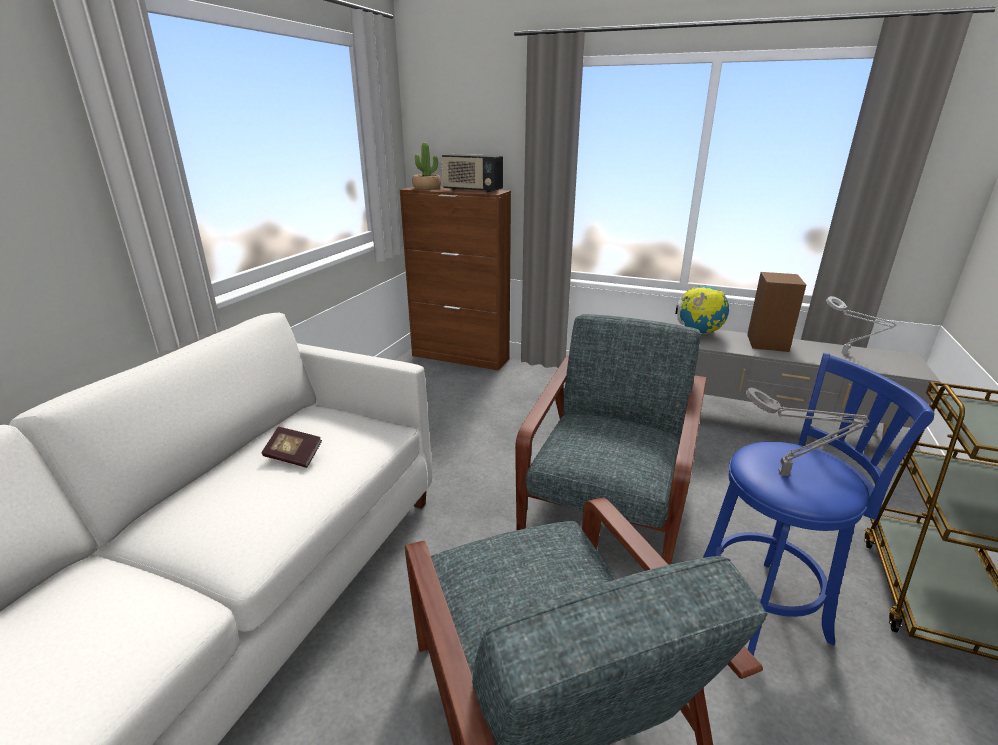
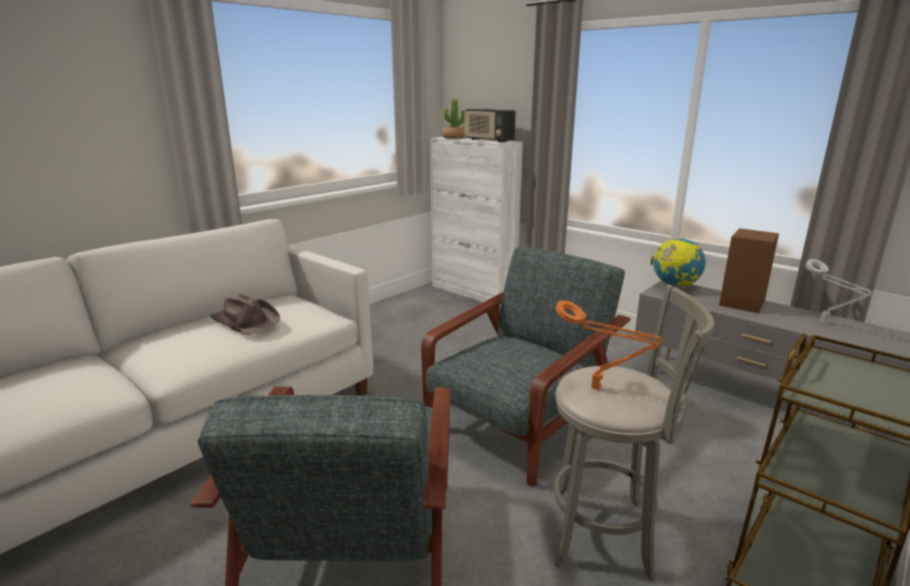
camera: 20 degrees right, 5 degrees down
book [262,427,322,468] -> brown hat [210,293,280,335]
brown cabinet [400,187,511,371] -> white cabinet [430,137,523,307]
blue stool [703,353,934,656] -> grey stool [554,284,714,580]
grey table lamp [746,388,870,476] -> orange table lamp [555,300,663,390]

